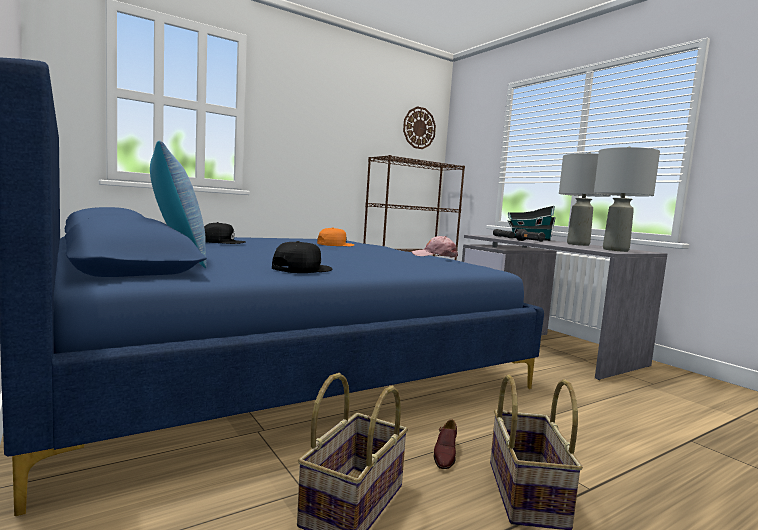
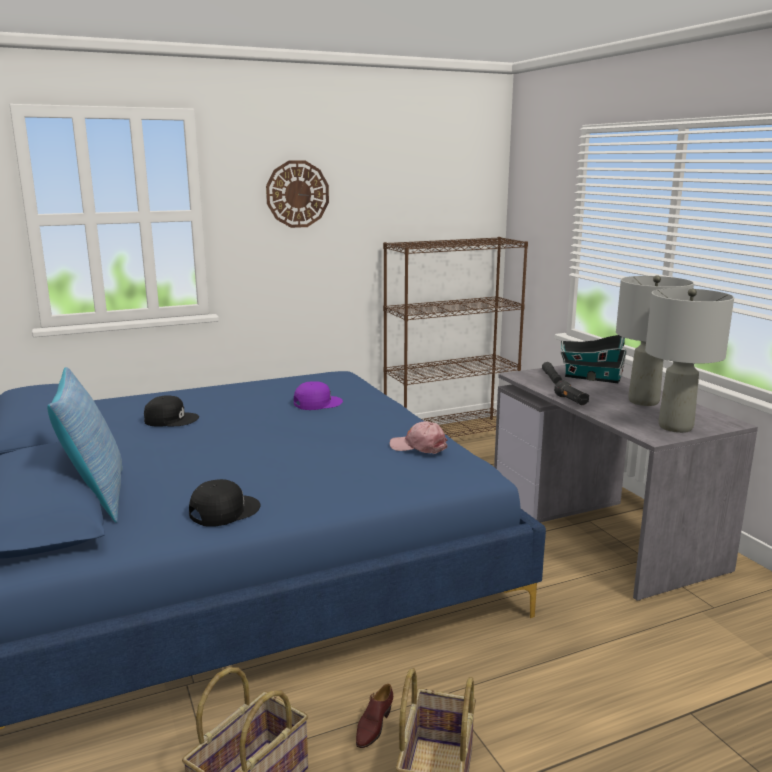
camera: 10 degrees right, 10 degrees up
orange cap [317,227,354,246] -> purple cap [294,381,343,410]
wall clock [403,106,436,149] -> wall clock moved to [266,161,329,228]

